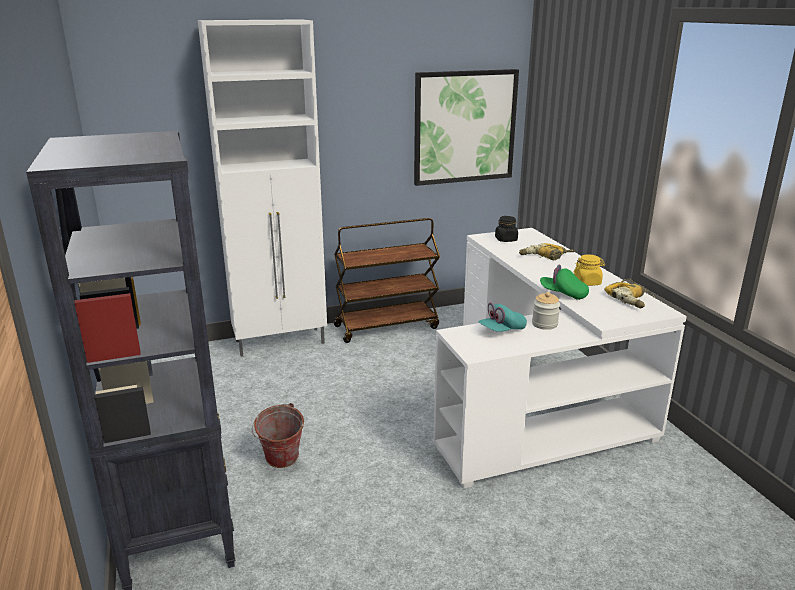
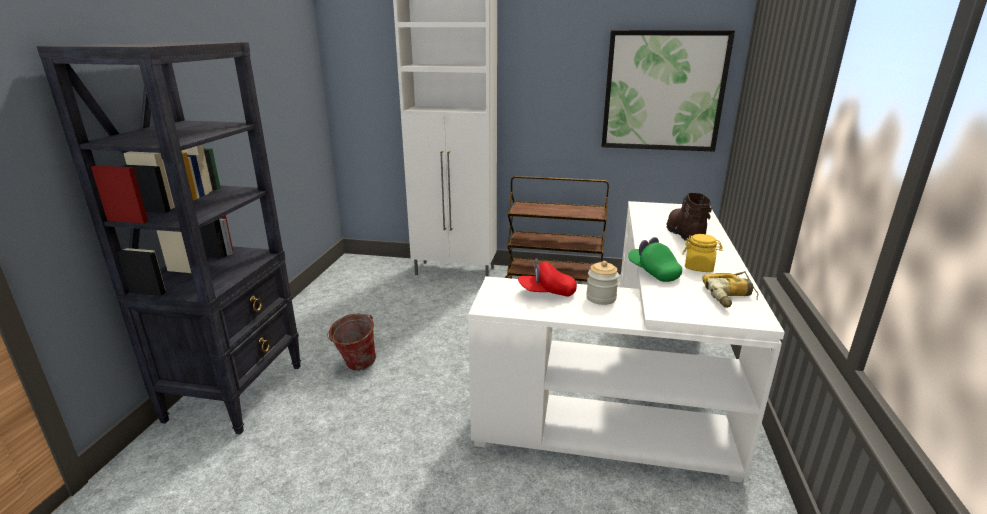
camera: 30 degrees right, 0 degrees up
turquoise cap [478,302,527,332] -> red cap [518,258,577,297]
black jar [495,216,518,242] -> none
power drill [519,243,575,260] -> brown boot [667,193,712,241]

